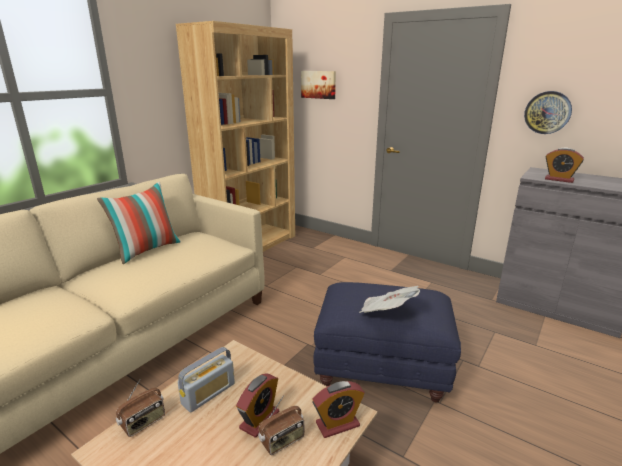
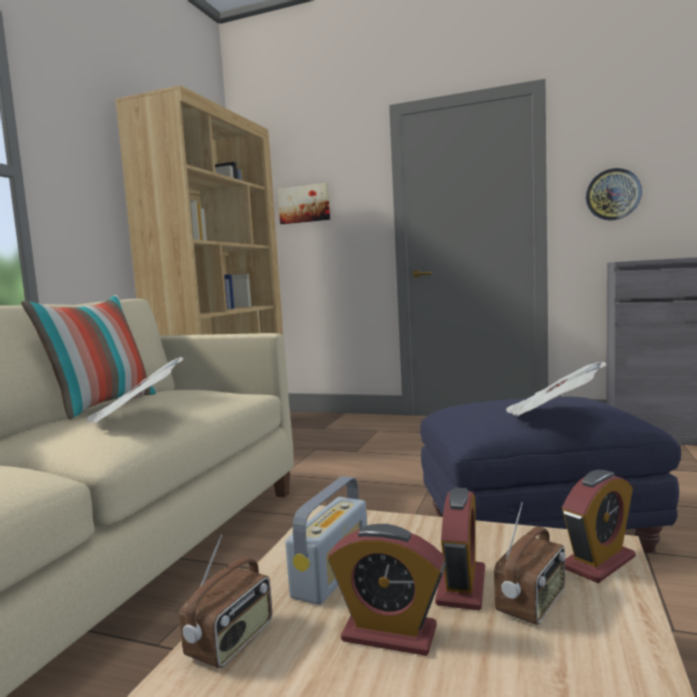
camera: 15 degrees left, 15 degrees down
alarm clock [545,148,584,183] -> alarm clock moved to [328,524,446,656]
none -> newspaper [86,357,183,424]

